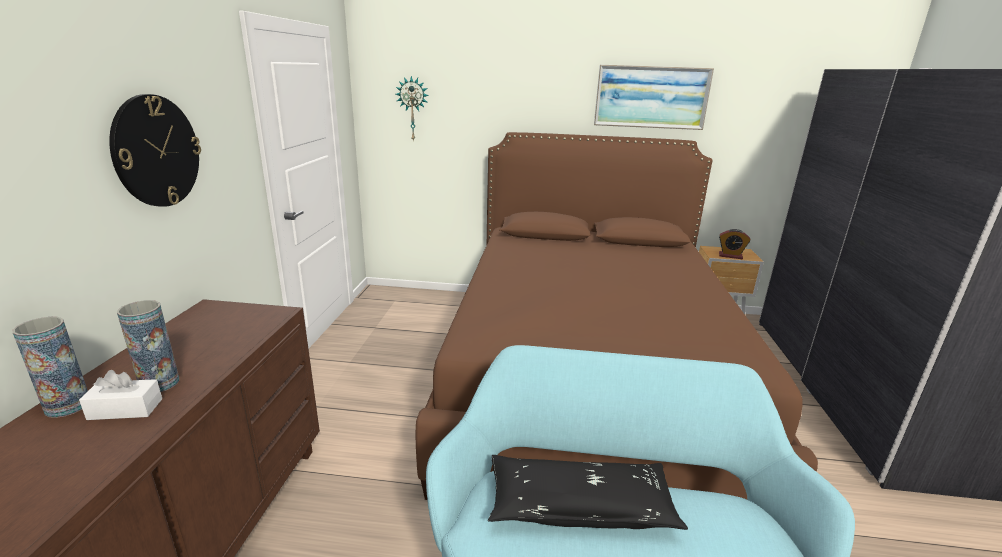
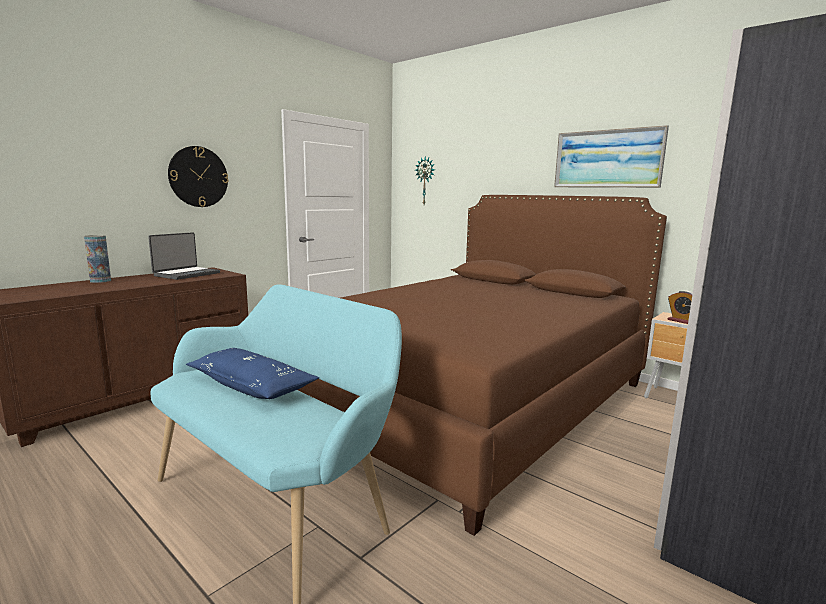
camera: 35 degrees right, 10 degrees down
white tissue box [79,370,162,420] -> none
vase [117,300,179,392] -> none
black pillow [488,455,688,530] -> blue pillow [186,348,319,399]
none -> laptop [148,232,220,280]

